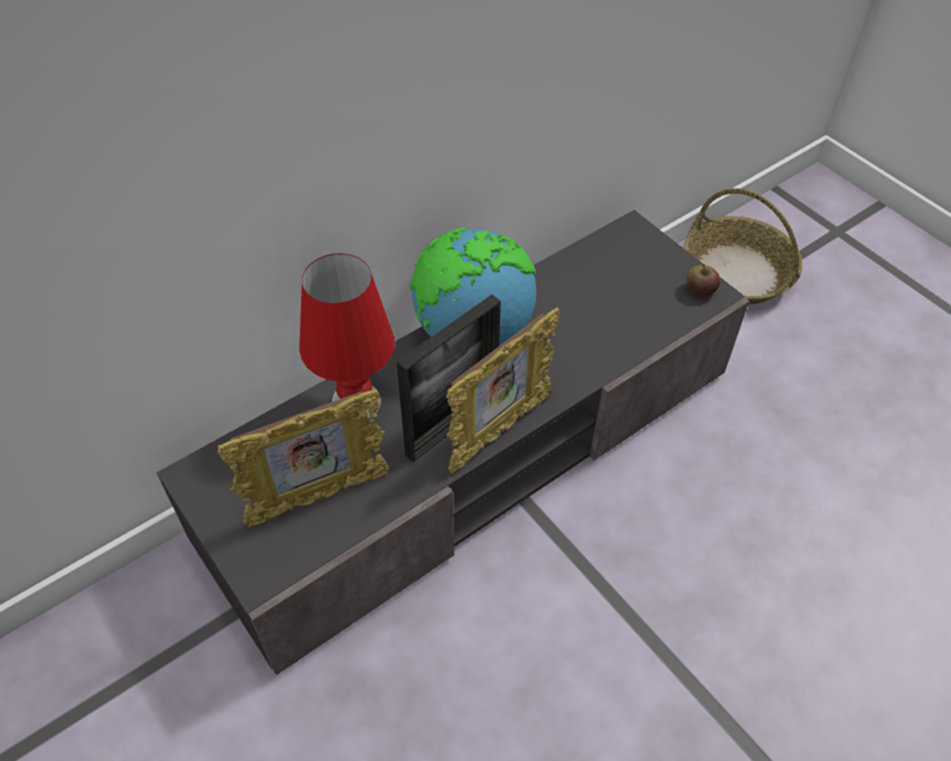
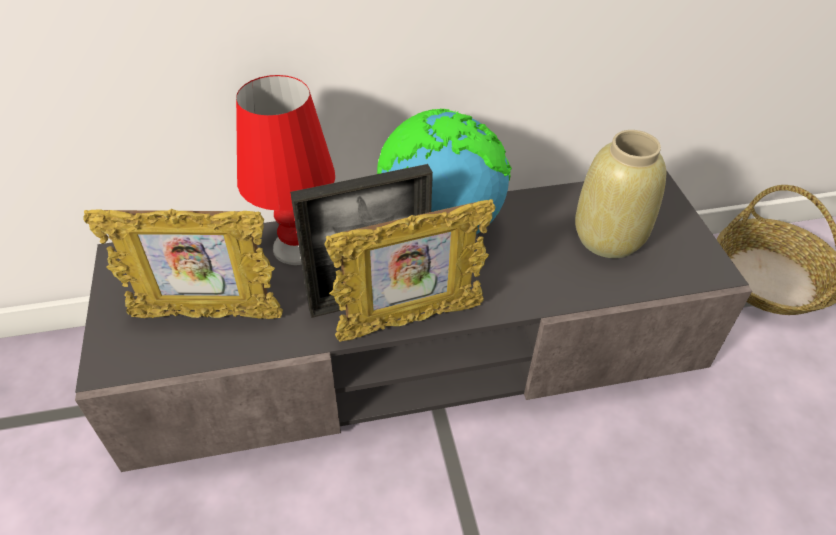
camera: 25 degrees right, 5 degrees down
apple [686,264,720,296] -> none
none -> beige vase [575,130,666,258]

